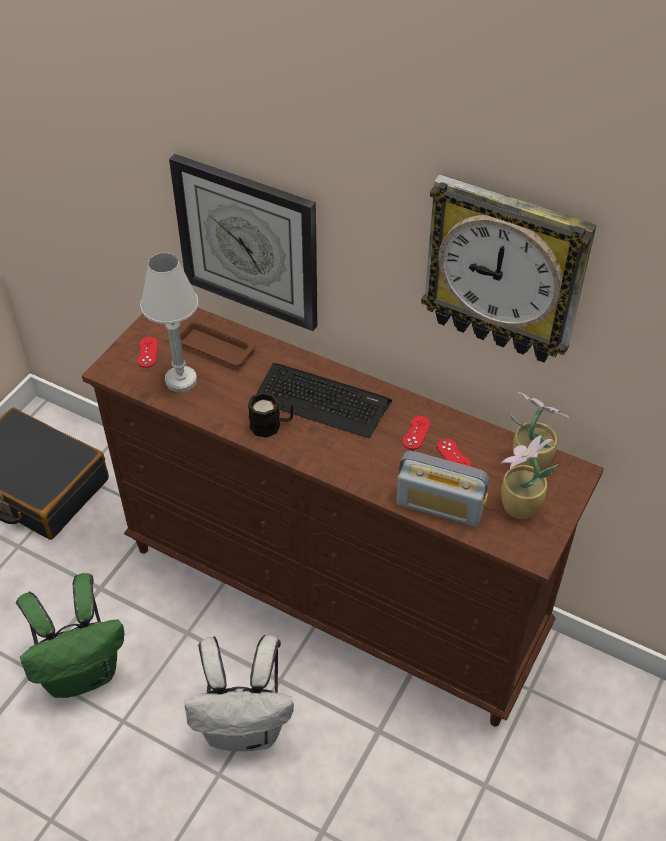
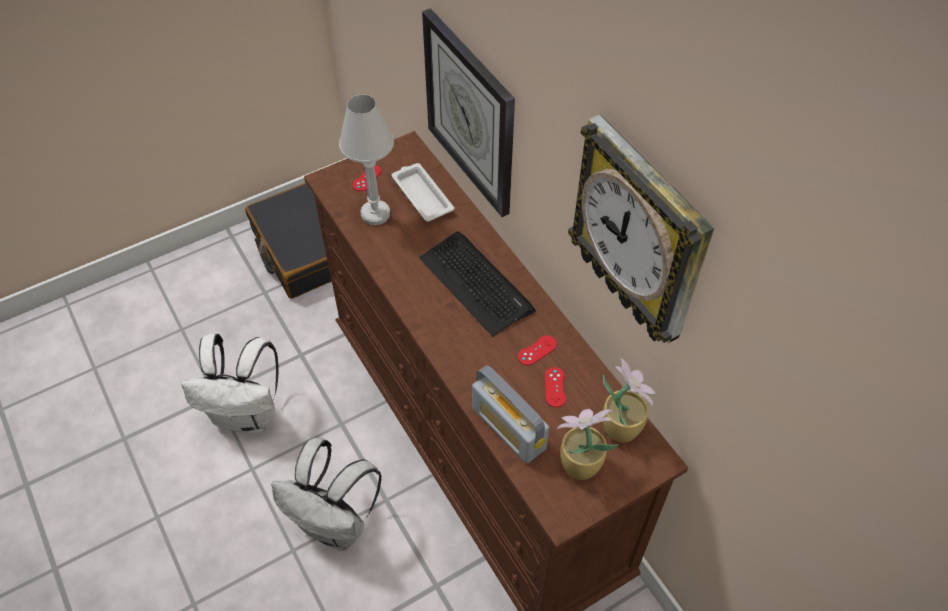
camera: 30 degrees right, 5 degrees up
green backpack [16,573,124,698] -> white backpack [181,333,279,433]
brown tray [179,319,256,366] -> white tray [391,163,454,222]
black mug [248,392,294,438] -> none

